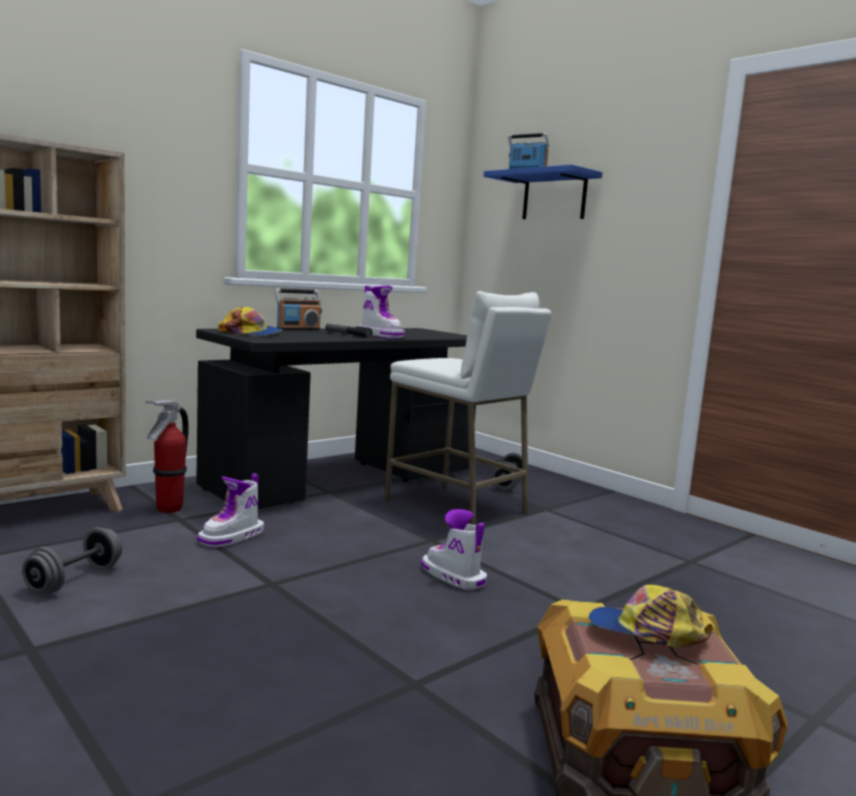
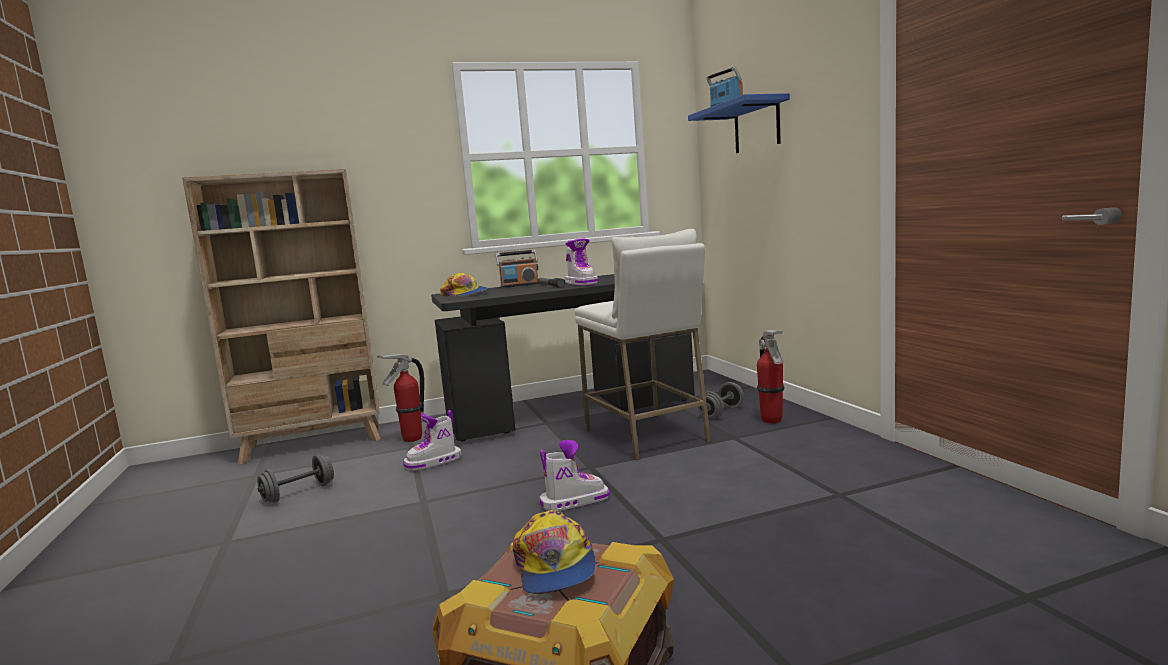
camera: 25 degrees right, 0 degrees up
boot [421,509,487,590] -> boot turned 90 degrees clockwise [540,440,610,511]
cap [589,585,713,648] -> cap turned 150 degrees counterclockwise [513,510,596,594]
none -> fire extinguisher [757,330,785,423]

